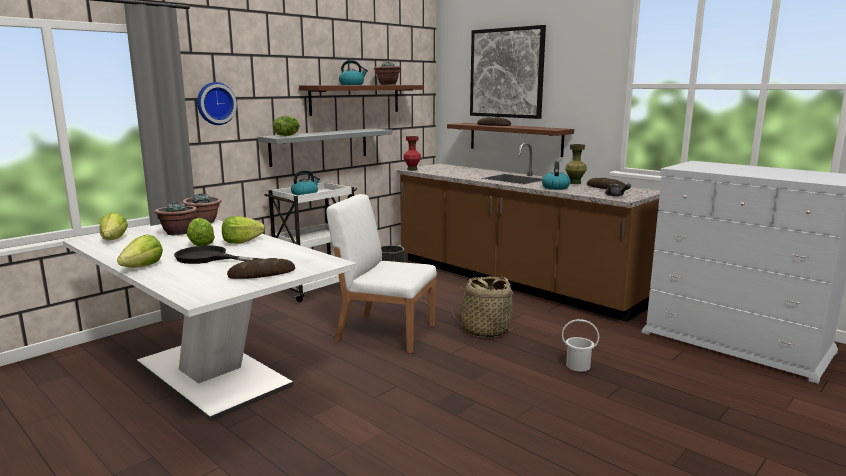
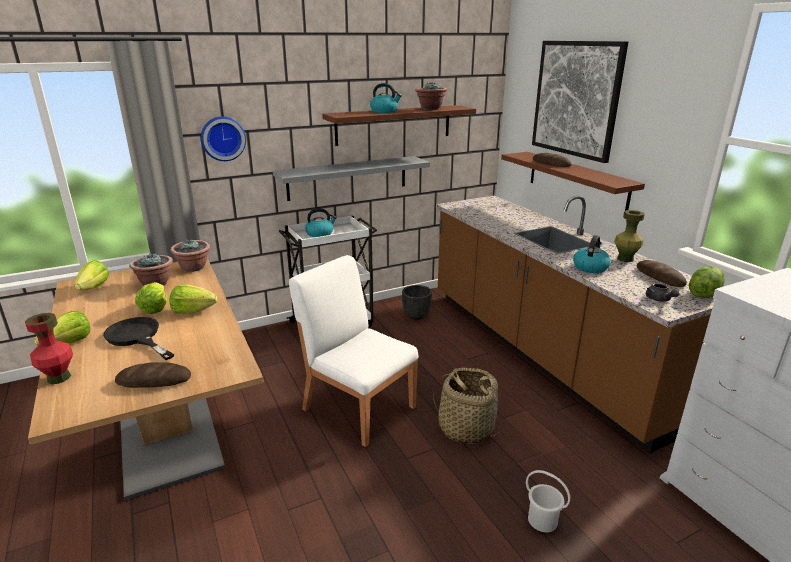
camera: 20 degrees right, 10 degrees up
white dining table [63,219,357,421] -> brown dining table [28,258,264,501]
lettuce [273,116,300,136] -> lettuce moved to [689,266,725,298]
red vase [404,136,421,171] -> red vase moved to [25,313,73,384]

